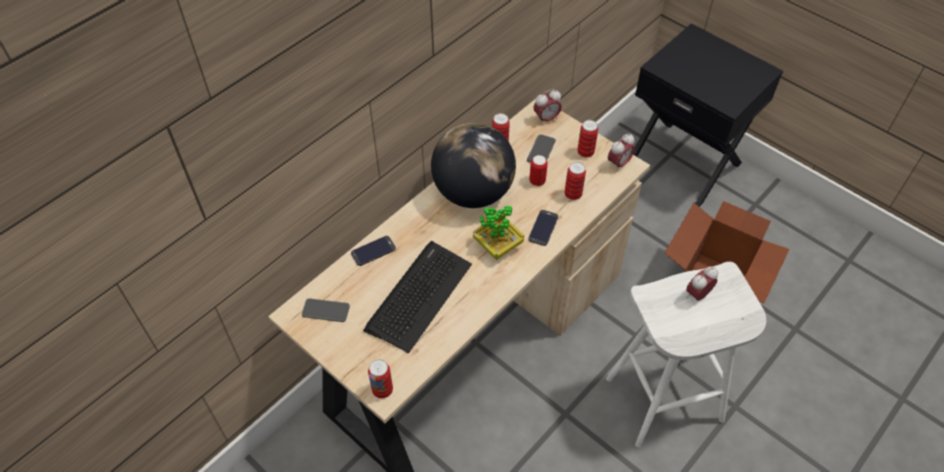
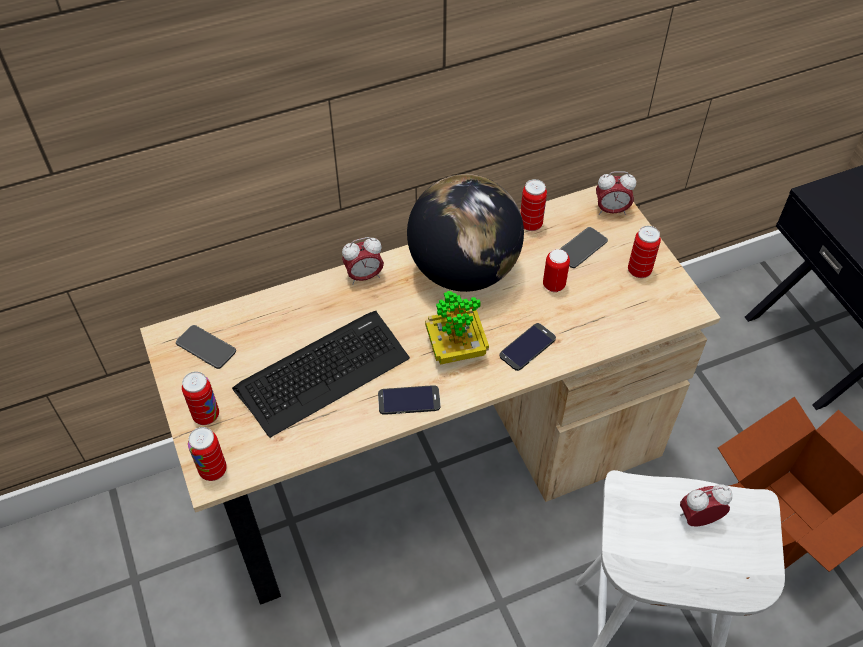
camera: 25 degrees right, 0 degrees up
phone [351,236,396,266] -> phone moved to [378,385,441,415]
can [565,162,586,200] -> can moved to [182,371,219,425]
alarm clock [608,134,635,172] -> alarm clock moved to [342,237,384,285]

